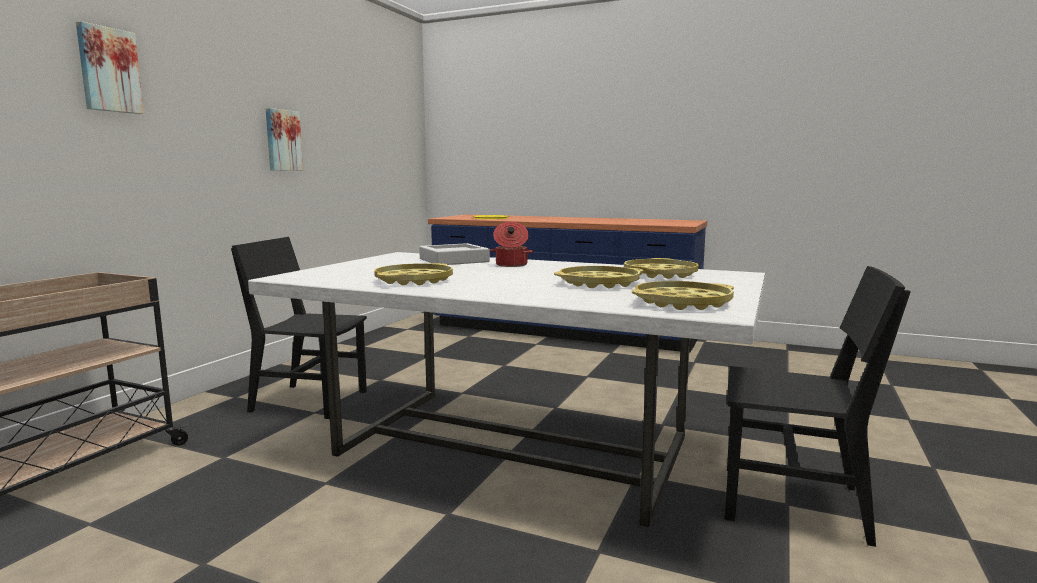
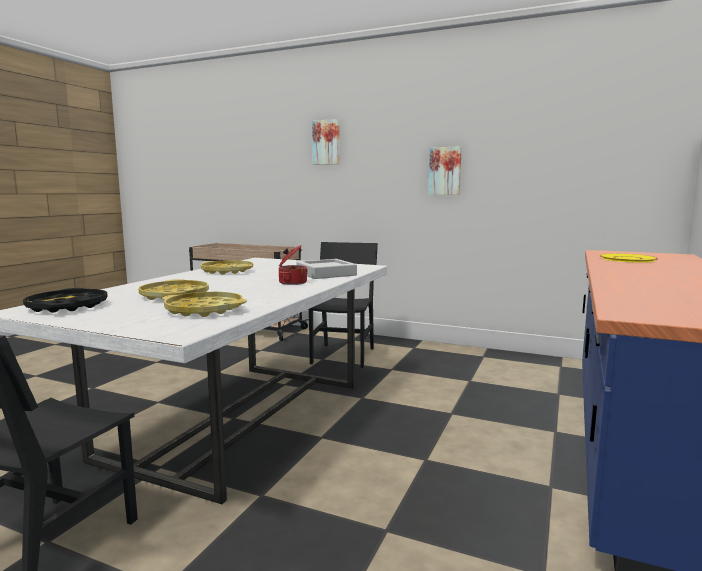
camera: 90 degrees right, 0 degrees up
yellow tray [632,281,734,310] -> black tray [23,288,108,313]

